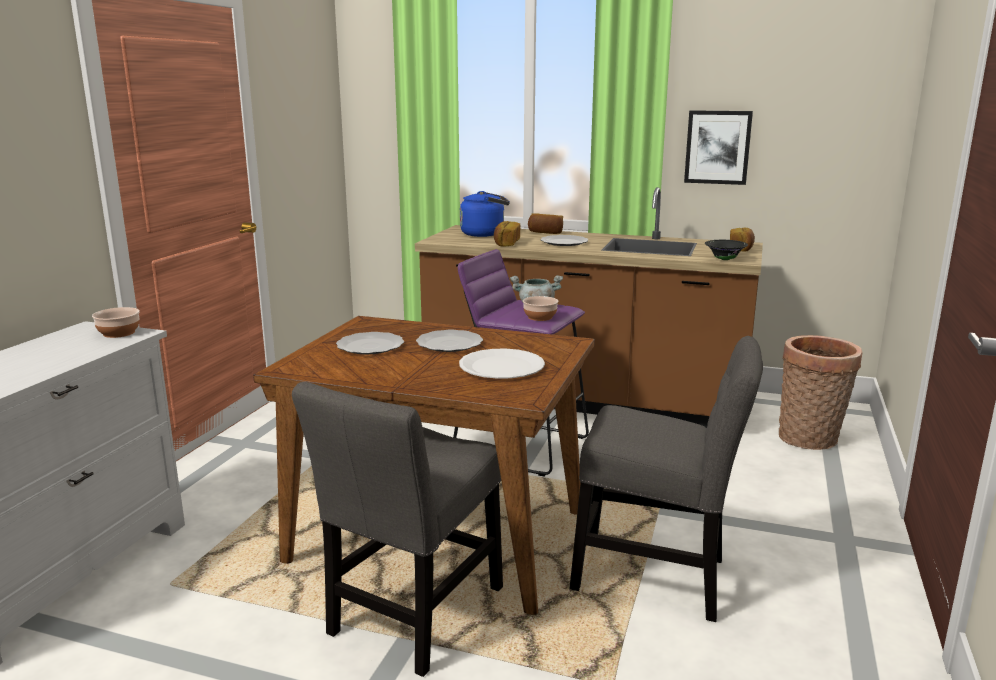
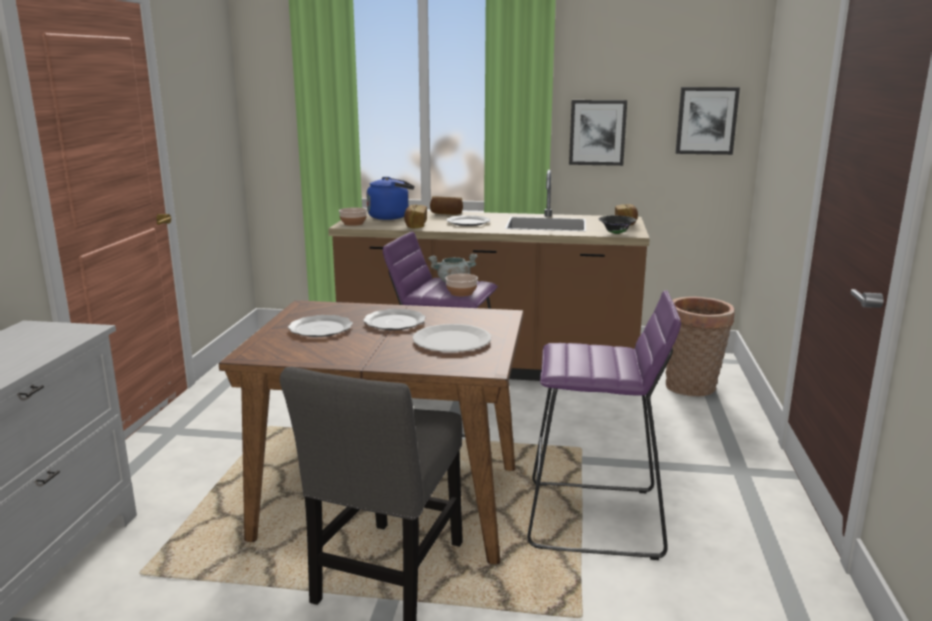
camera: 10 degrees left, 0 degrees up
bowl [92,307,140,338] -> bowl moved to [339,207,367,226]
grey chair [569,336,763,622] -> purple stool [527,290,681,560]
none -> picture [676,87,740,155]

